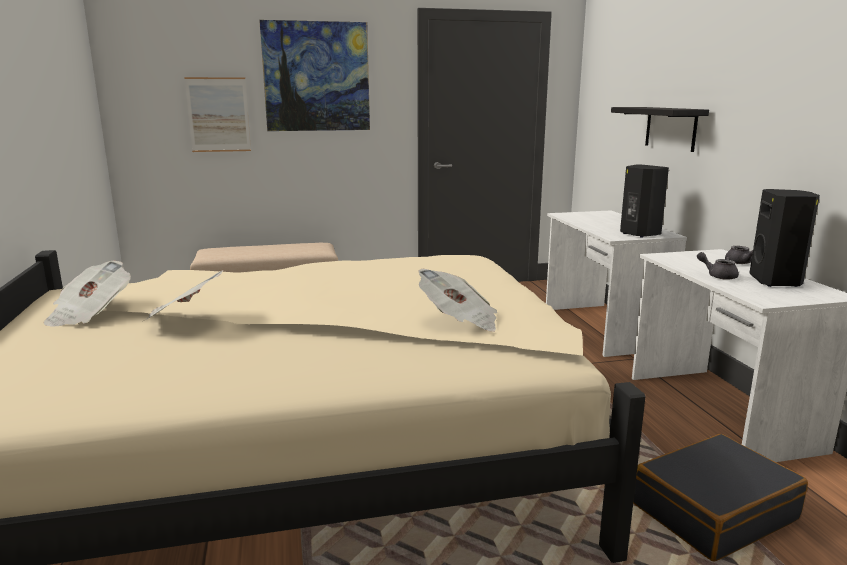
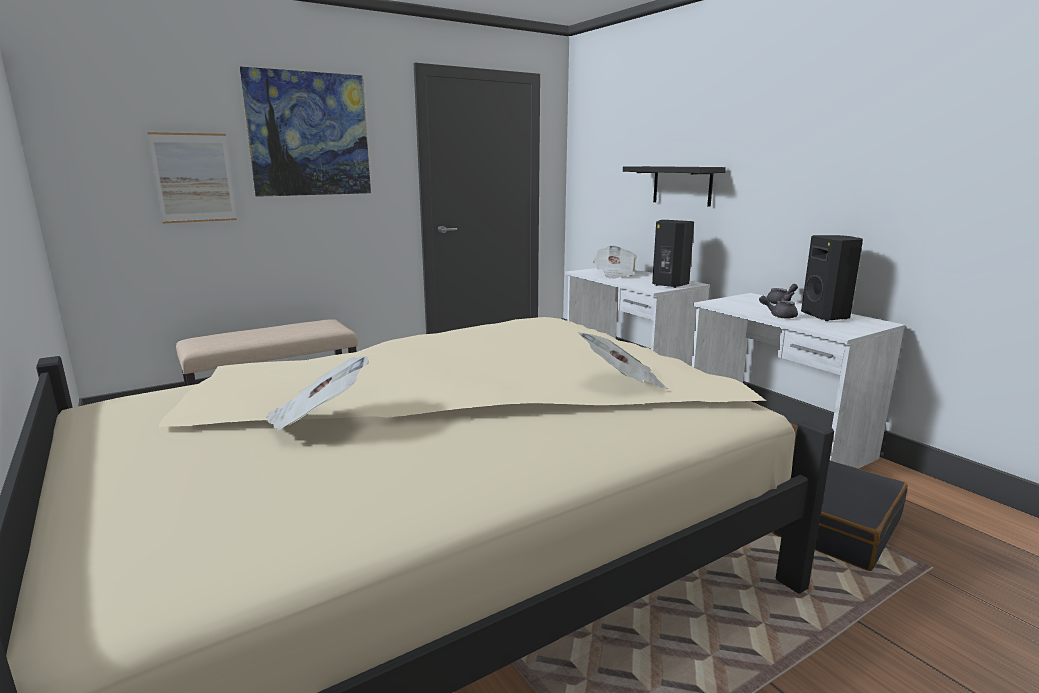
camera: 20 degrees left, 0 degrees up
newspaper [43,261,131,327] -> newspaper moved to [593,245,637,279]

